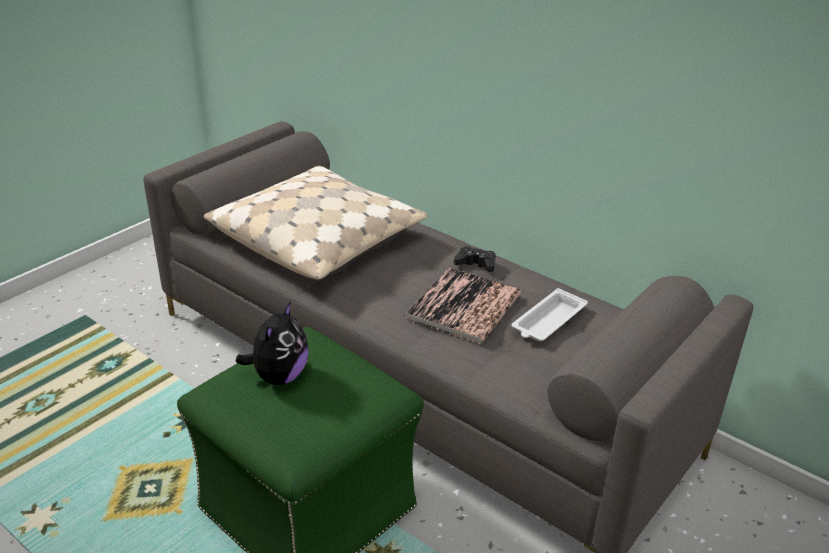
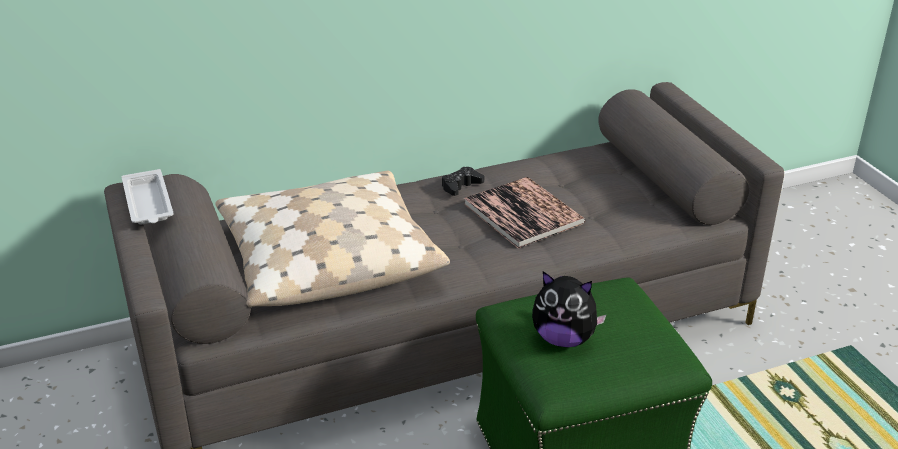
camera: 60 degrees left, 0 degrees up
plush toy [236,301,308,385] -> plush toy turned 150 degrees clockwise [532,271,607,347]
white tray [511,288,588,341] -> white tray moved to [122,169,173,225]

